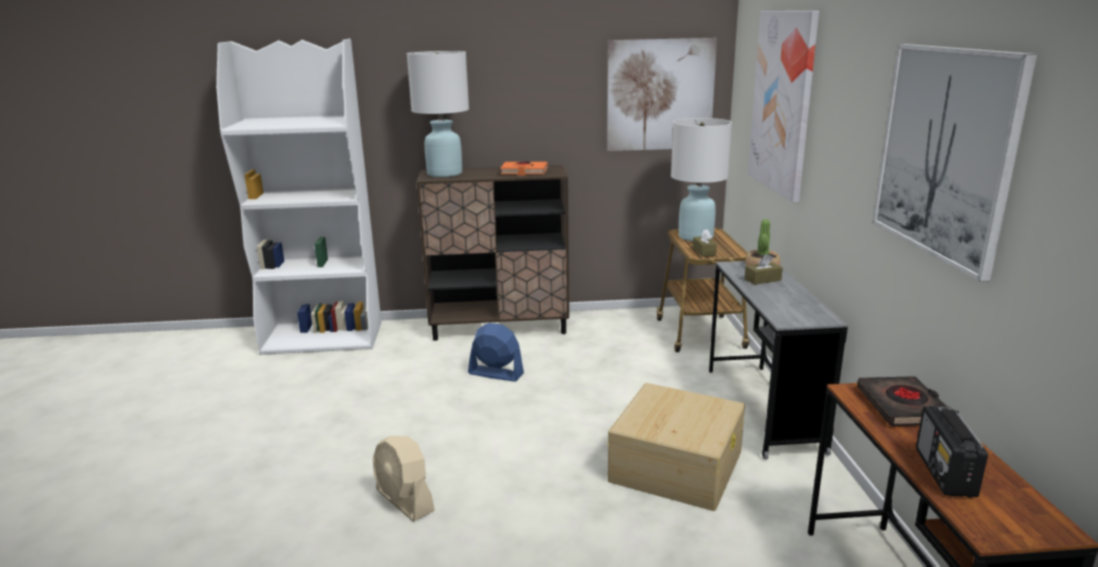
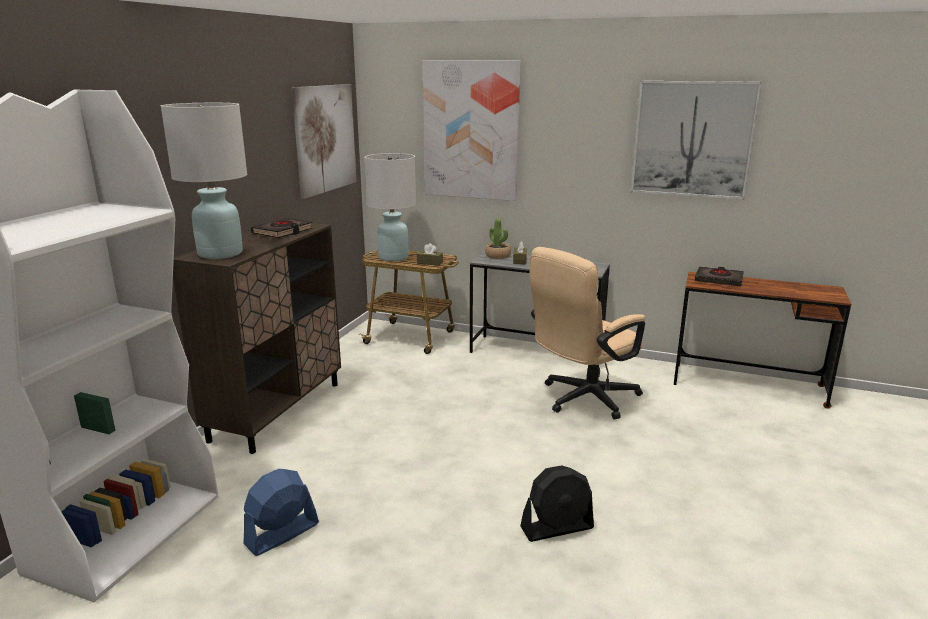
camera: 65 degrees left, 0 degrees up
beige fan [373,436,435,522] -> black fan [520,465,594,542]
blue fan [468,323,524,382] -> blue fan moved to [243,469,319,556]
orange book [500,162,548,176] -> black book [251,218,312,238]
beige storage box [607,383,745,511] -> beige office chair [529,247,645,419]
radio [916,406,988,498] -> none

